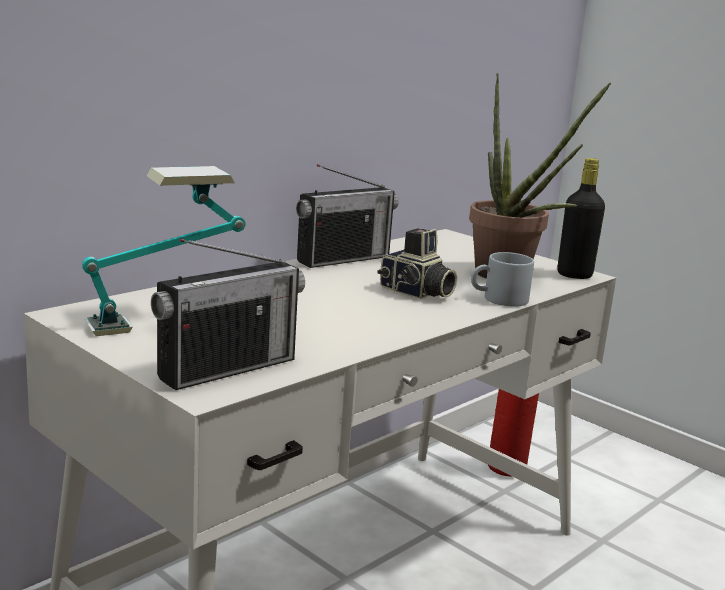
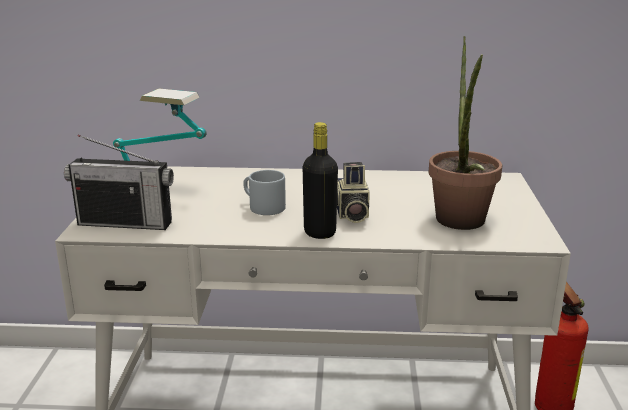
camera: 50 degrees right, 5 degrees up
radio [296,164,399,268] -> none
grey mug [471,252,534,307] -> grey mug moved to [243,170,286,215]
black bottle [557,158,605,279] -> black bottle moved to [303,122,338,239]

